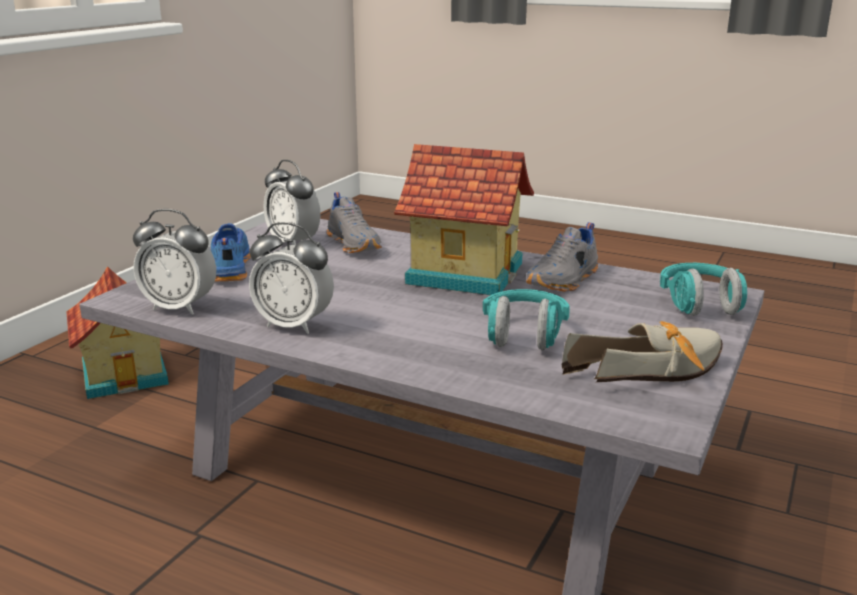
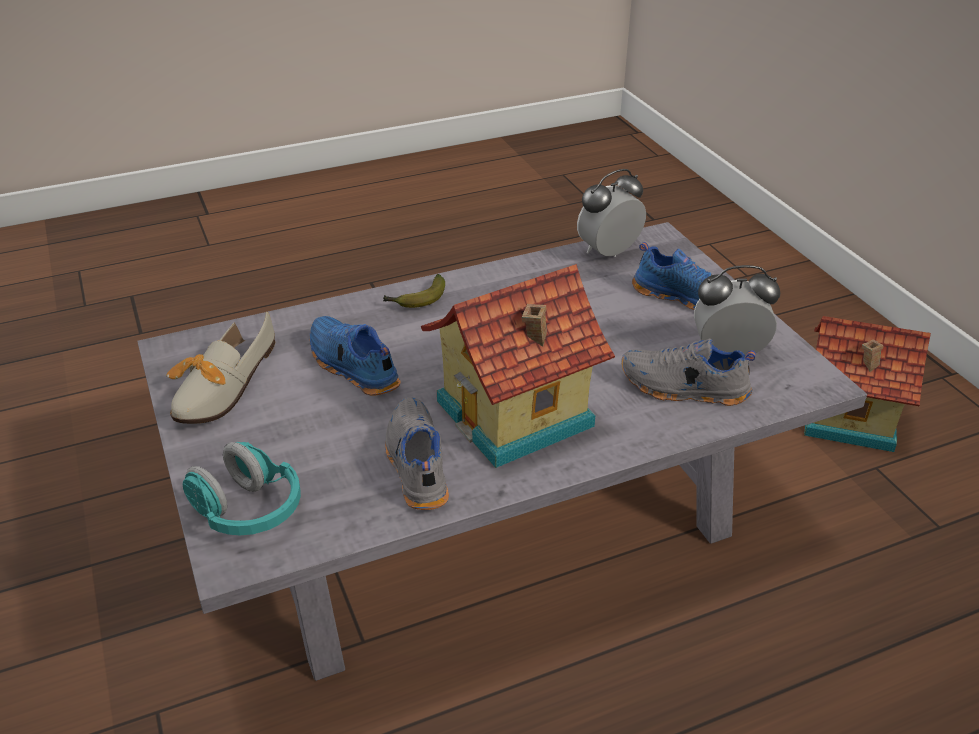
camera: 130 degrees right, 15 degrees up
alarm clock [249,222,334,334] -> none
turquoise headphones [483,289,570,350] -> blue shoe [310,316,401,396]
none -> banana [383,274,445,308]

